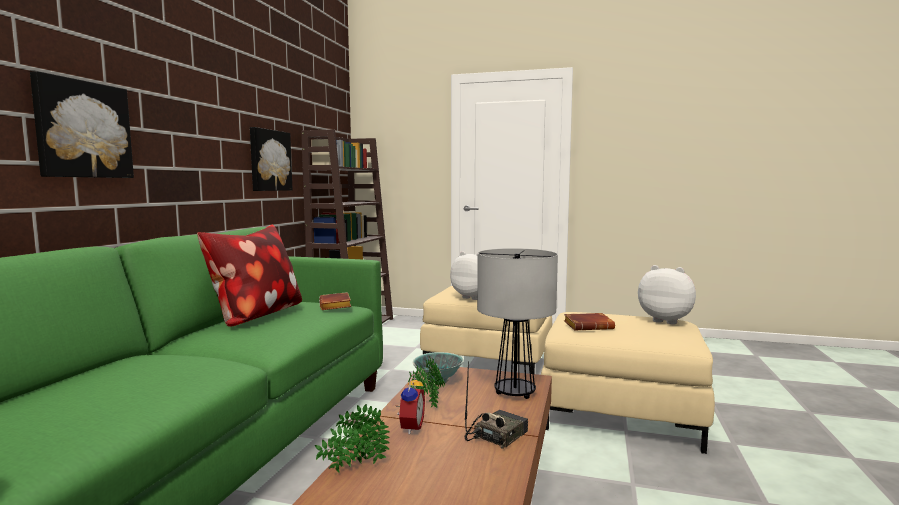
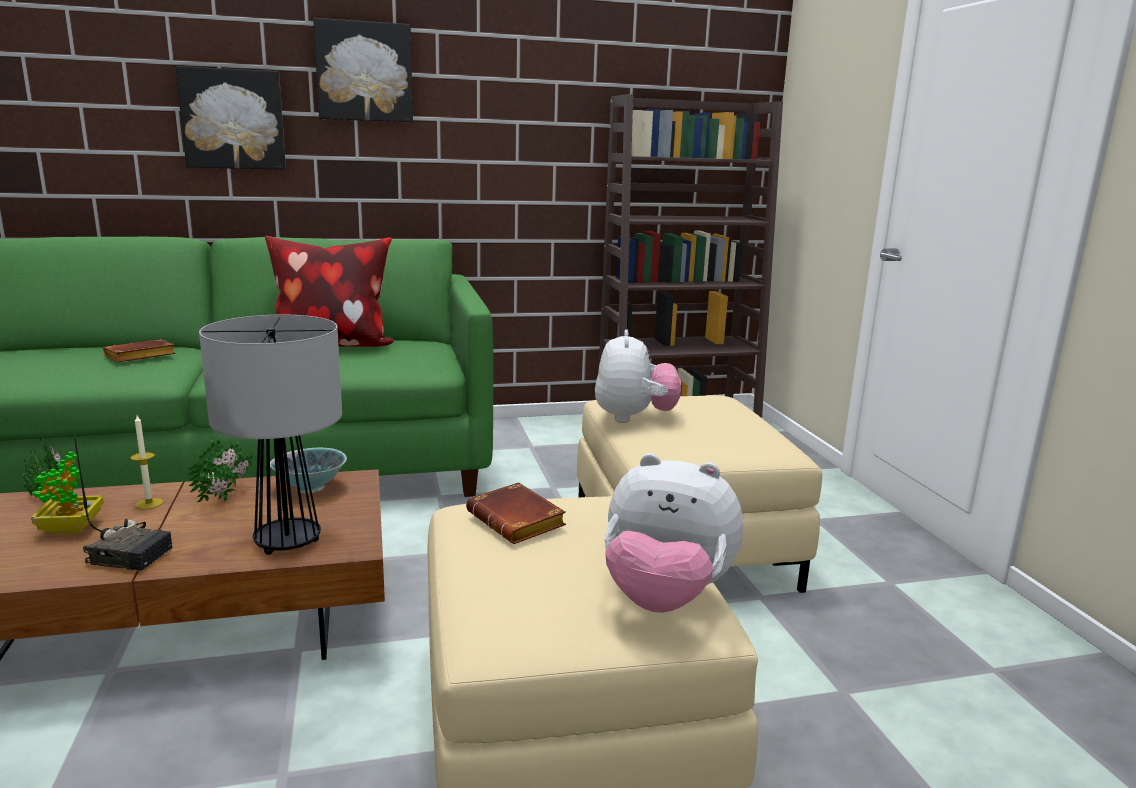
camera: 60 degrees right, 10 degrees up
picture [250,127,293,191] -> picture moved to [313,18,413,122]
brown book [319,292,351,310] -> brown book moved to [103,339,176,362]
alarm clock [397,374,425,435] -> candle [130,415,163,509]
plush toy [638,265,696,325] -> plush toy turned 105 degrees clockwise [604,453,743,613]
none -> potted plant [31,451,104,534]

